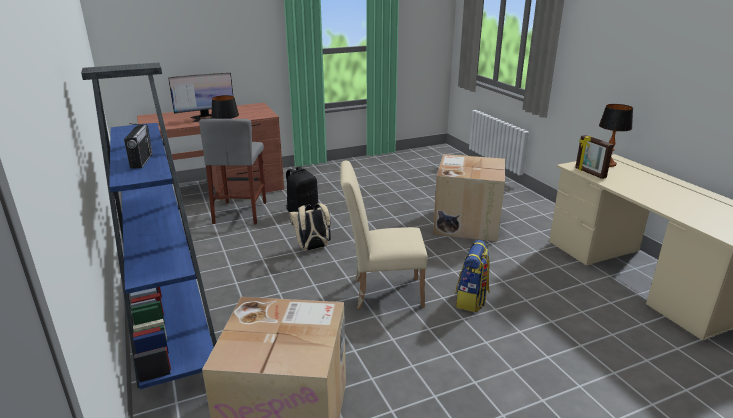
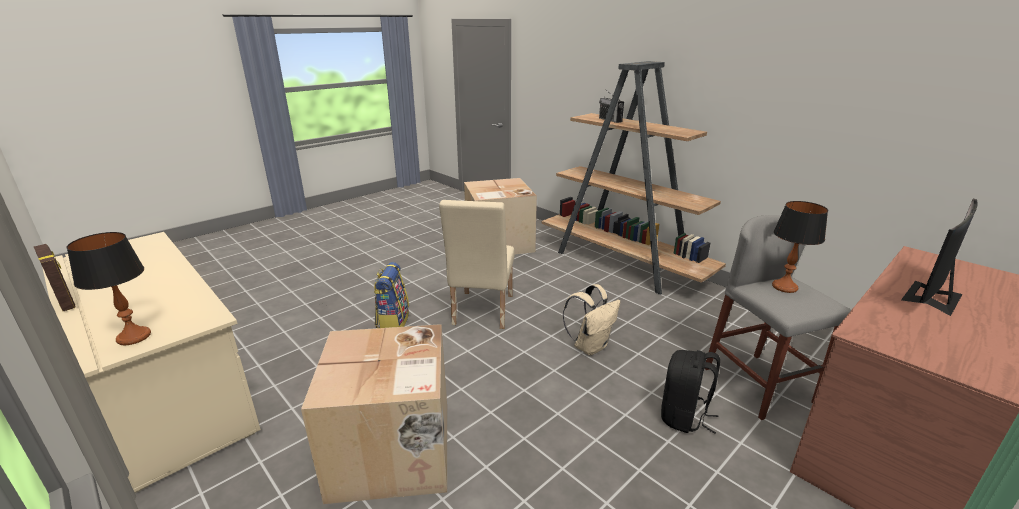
camera: 160 degrees right, 0 degrees up
blue bookcase [81,62,217,389] -> brown bookcase [542,61,726,295]
beige chair [340,161,428,309] -> beige chair turned 120 degrees clockwise [439,200,514,329]
picture frame [575,135,614,179] -> picture frame moved to [34,244,75,311]

